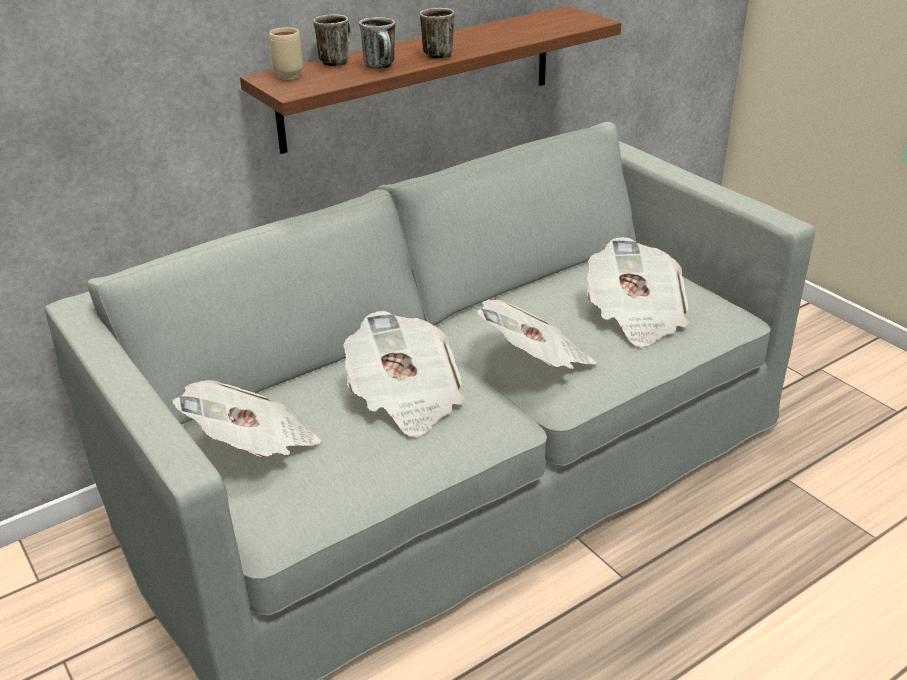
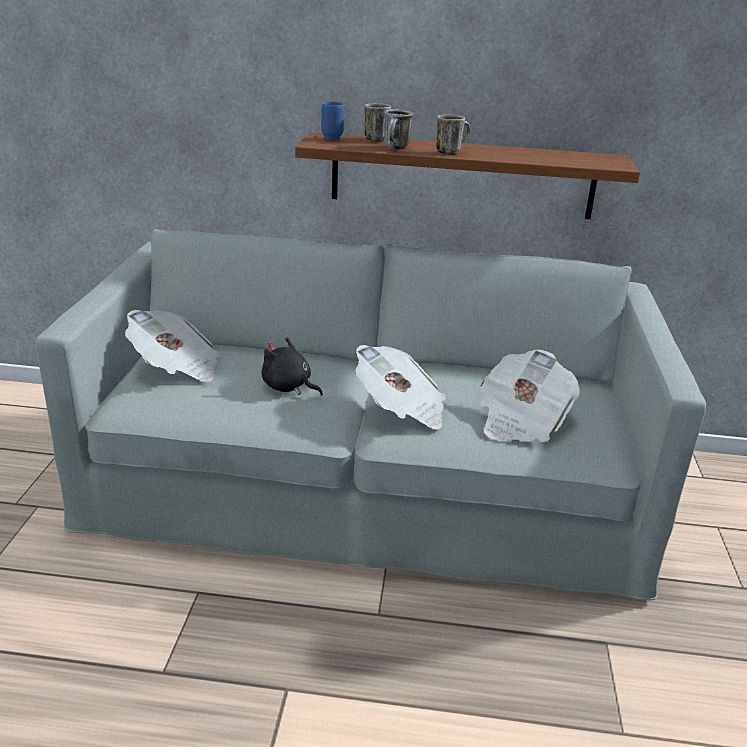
camera: 40 degrees right, 5 degrees down
beige mug [268,27,303,80] -> blue mug [321,102,344,140]
newspaper [343,311,465,437] -> black plush toy [261,338,323,396]

